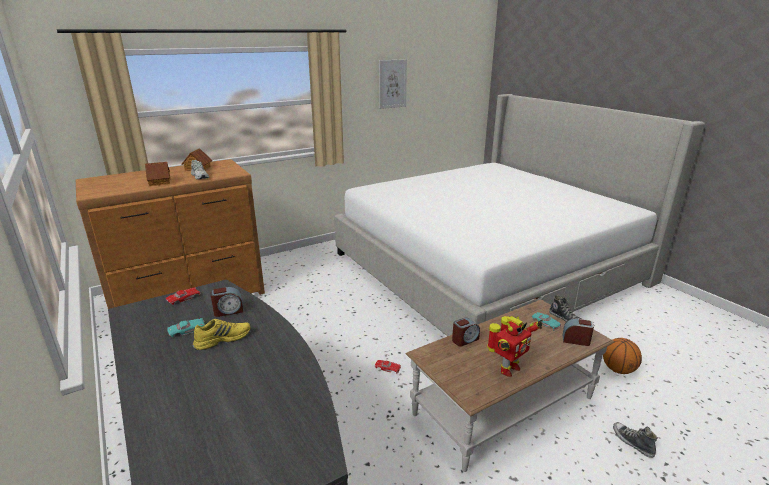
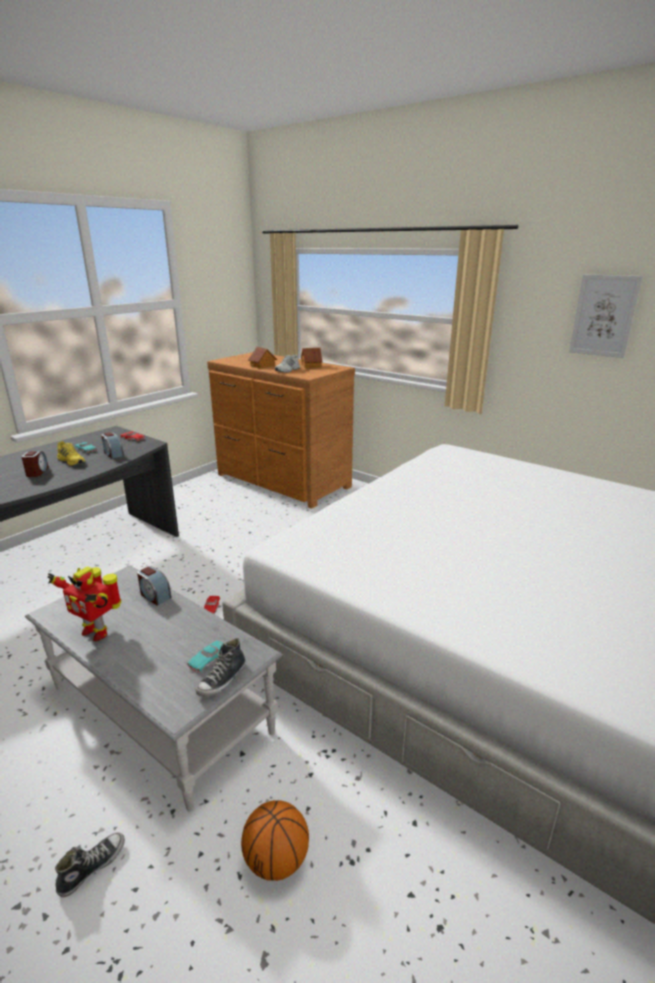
camera: 70 degrees right, 0 degrees up
brown coffee table [406,300,614,472] -> grey coffee table [25,565,283,811]
alarm clock [563,318,594,346] -> alarm clock moved to [21,451,49,477]

